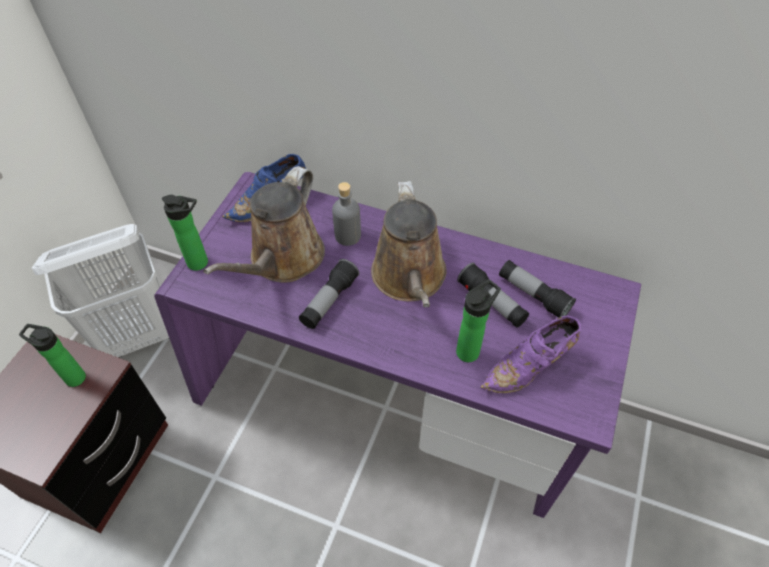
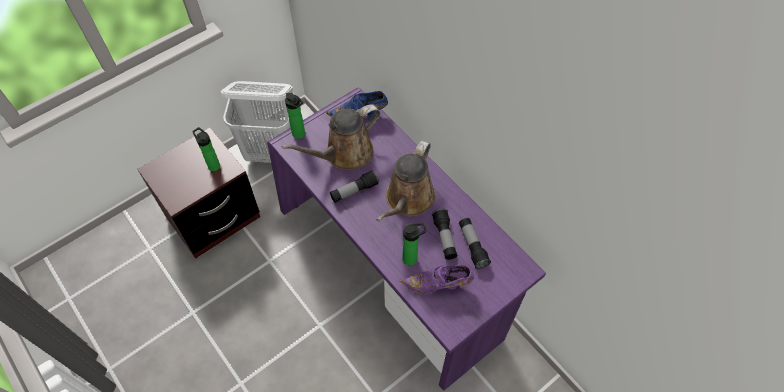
camera: 30 degrees right, 5 degrees up
grey bottle [332,182,361,246] -> none

